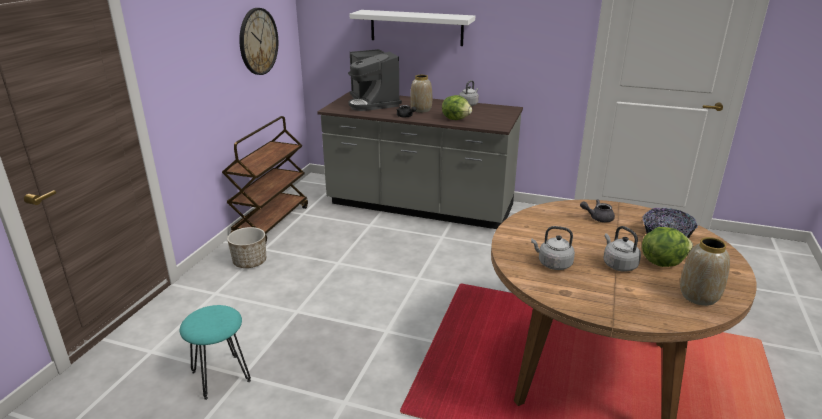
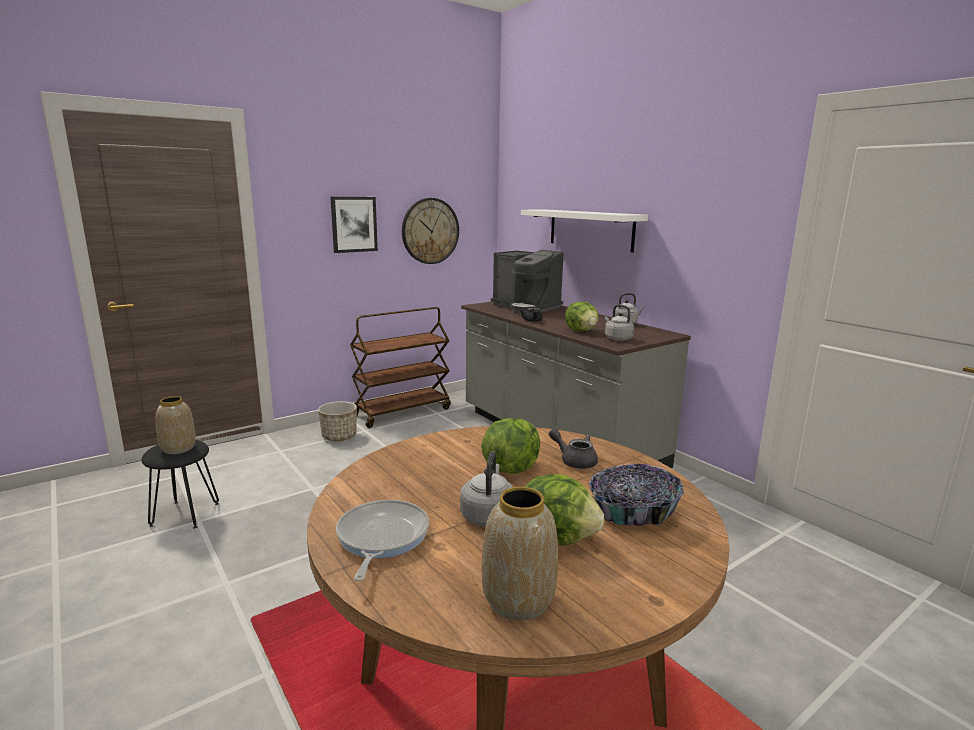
camera: 35 degrees right, 10 degrees down
turquoise stool [180,305,251,400] -> black stool [142,440,219,528]
coffee machine [348,49,402,111] -> coffee machine turned 60 degrees counterclockwise [491,250,564,314]
vase [410,75,432,112] -> vase moved to [155,396,196,454]
grey kettle [531,226,575,270] -> grey kettle moved to [604,304,634,341]
none -> picture [330,197,378,253]
none -> frying pan [336,500,429,581]
none -> lettuce [481,418,540,474]

